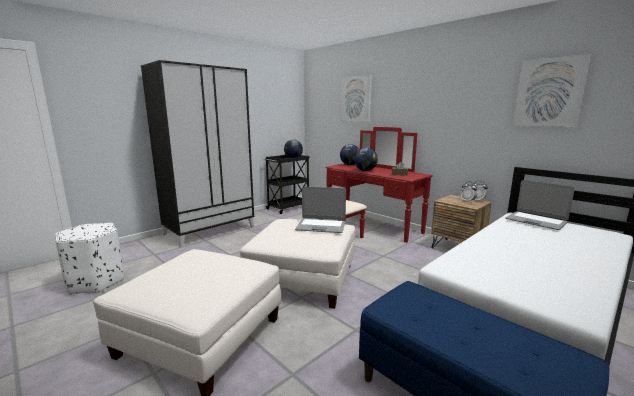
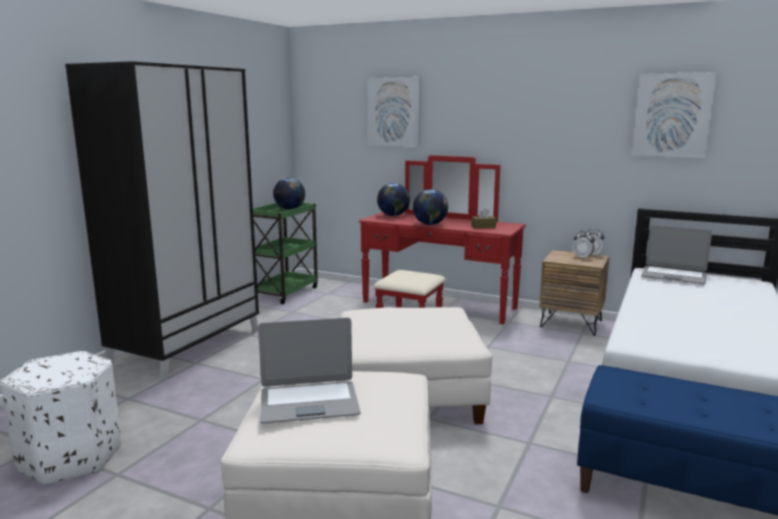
camera: 20 degrees left, 0 degrees up
black cart [264,155,310,214] -> green cart [253,203,318,304]
laptop [295,187,346,233] -> laptop moved to [258,317,361,423]

